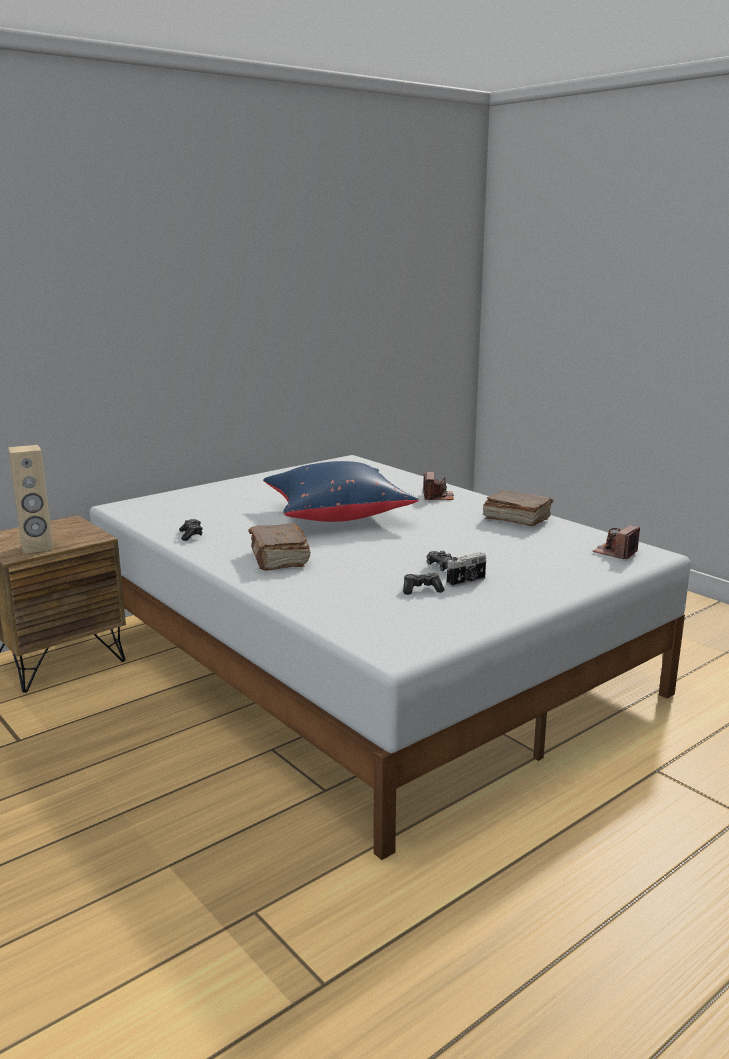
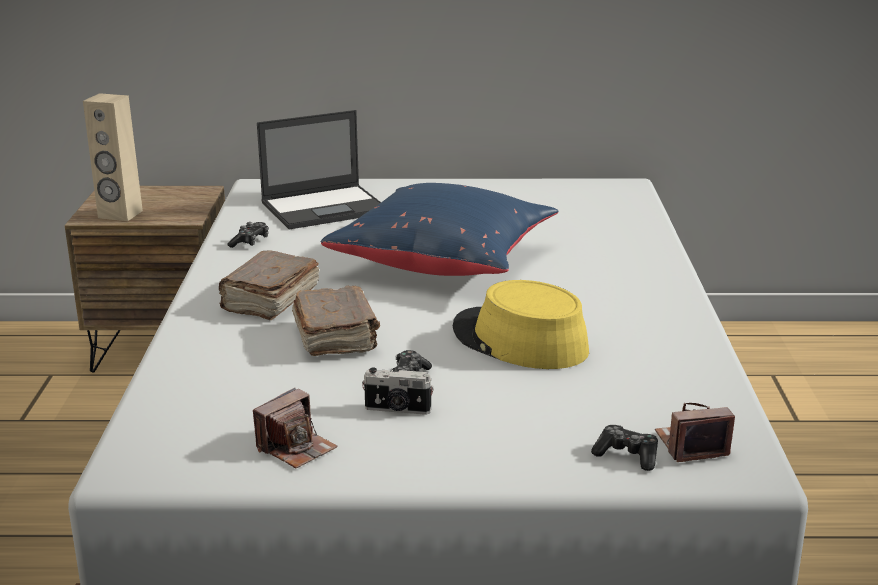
camera: 40 degrees right, 5 degrees up
game controller [403,573,444,595] -> game controller moved to [591,425,658,471]
camera [423,472,454,500] -> camera moved to [253,388,337,468]
brown book [483,490,553,526] -> brown book moved to [292,286,380,356]
none -> laptop [257,110,381,229]
none -> yellow hat [453,280,589,369]

